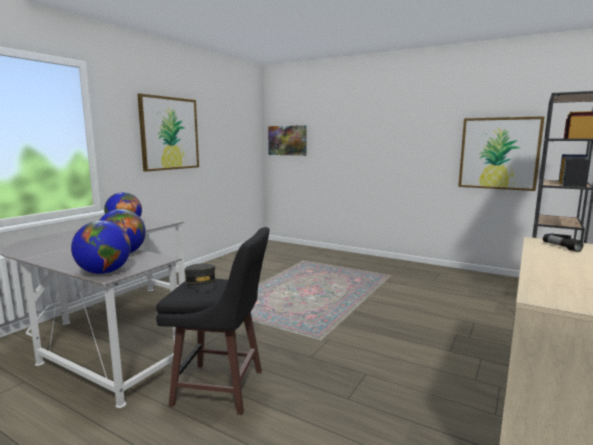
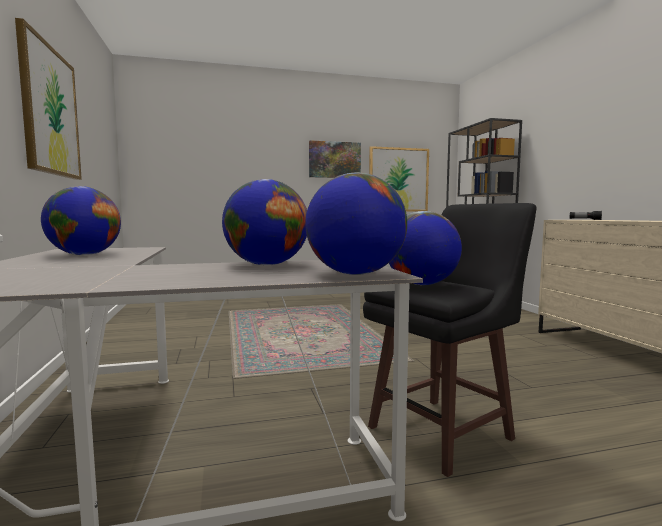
camera: 45 degrees left, 5 degrees down
grey cap [185,264,217,292] -> globe [389,211,462,285]
picture [268,125,307,156] -> picture moved to [309,140,361,178]

